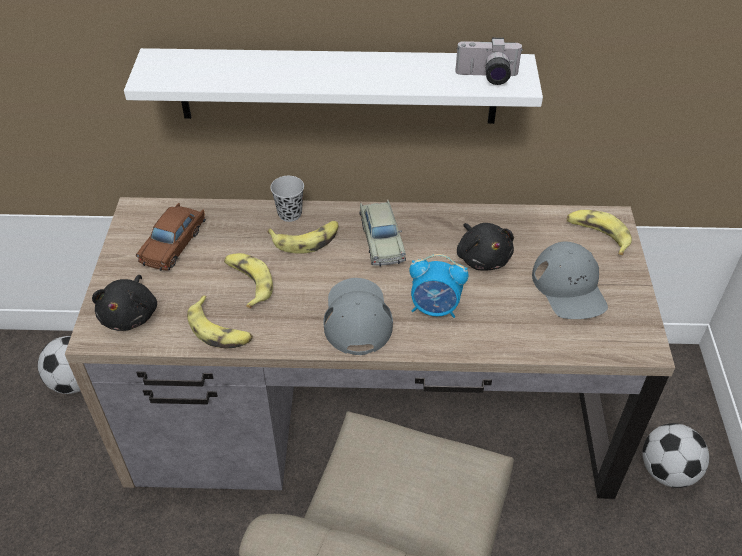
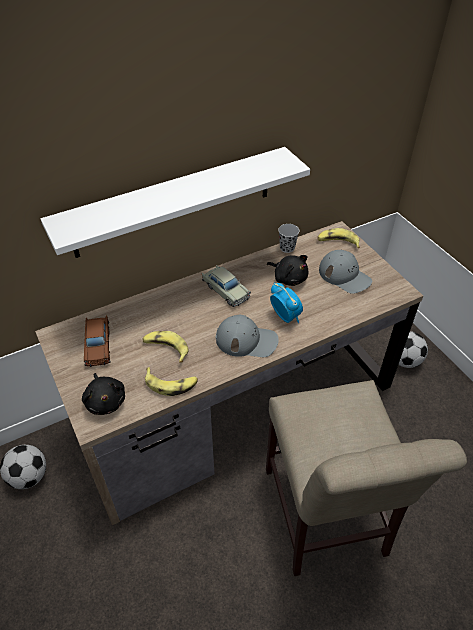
camera: 30 degrees left, 0 degrees up
banana [268,221,338,254] -> none
black cup [270,176,304,222] -> black cup moved to [278,224,299,253]
grey cap [323,278,393,355] -> grey cap turned 135 degrees clockwise [216,315,279,357]
alarm clock [409,254,469,318] -> alarm clock turned 105 degrees counterclockwise [270,282,303,323]
camera [455,38,523,85] -> none

